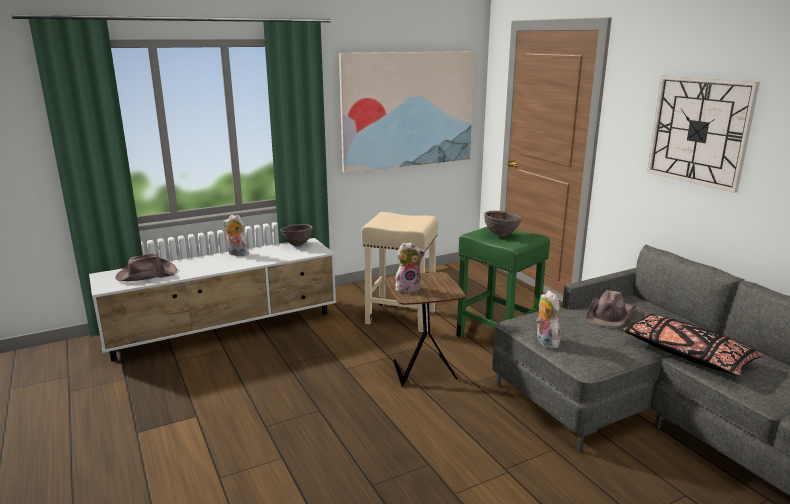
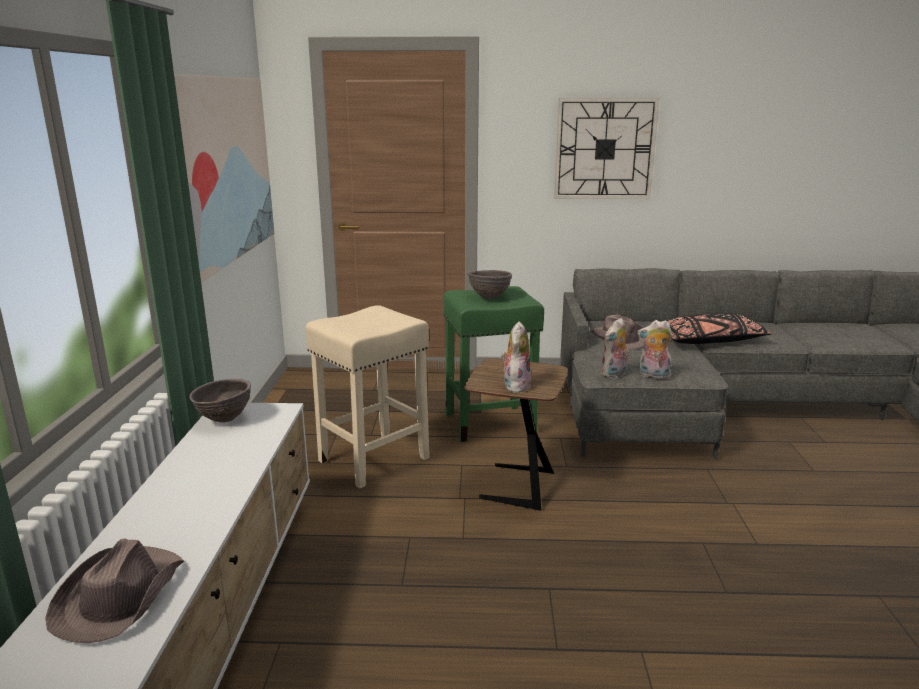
camera: 60 degrees left, 0 degrees up
plush toy [223,215,249,256] -> plush toy moved to [600,318,629,378]

